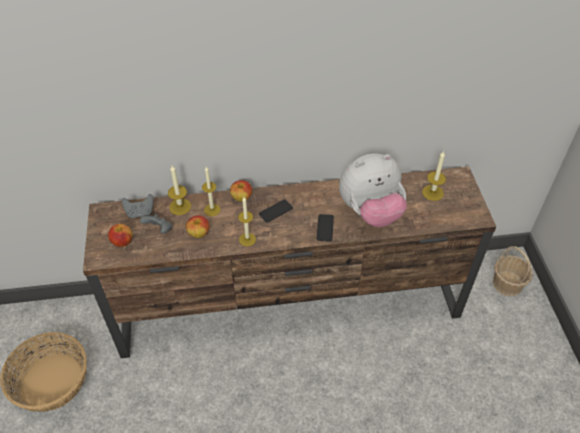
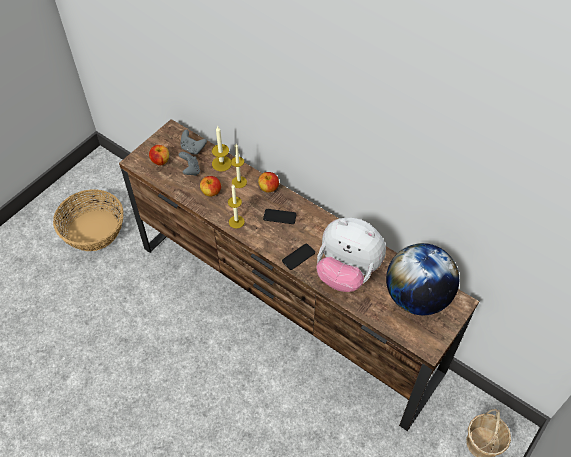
camera: 45 degrees right, 5 degrees up
candle [422,151,446,201] -> globe [386,243,459,315]

